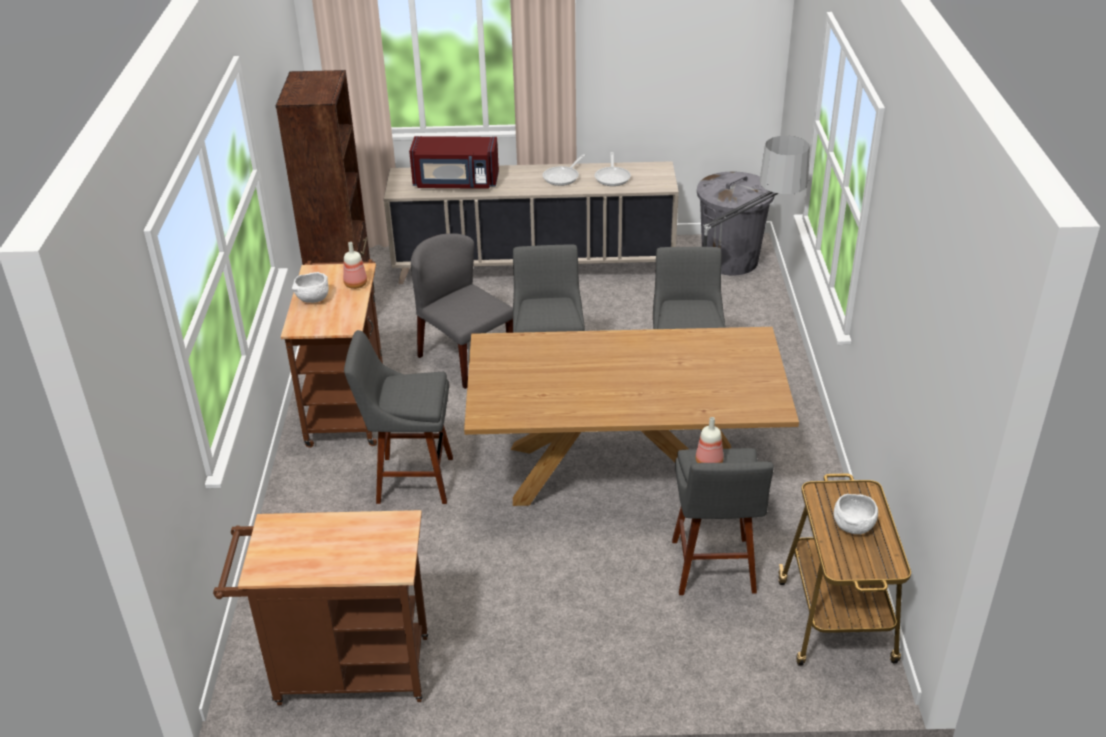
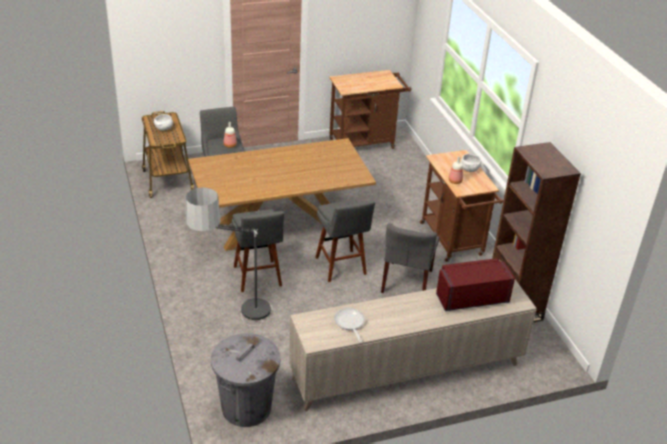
camera: 160 degrees right, 0 degrees up
grey stool [344,330,453,504] -> none
grey chair [411,233,513,389] -> grey chair turned 75 degrees clockwise [381,223,439,293]
frying pan [543,154,585,186] -> none

